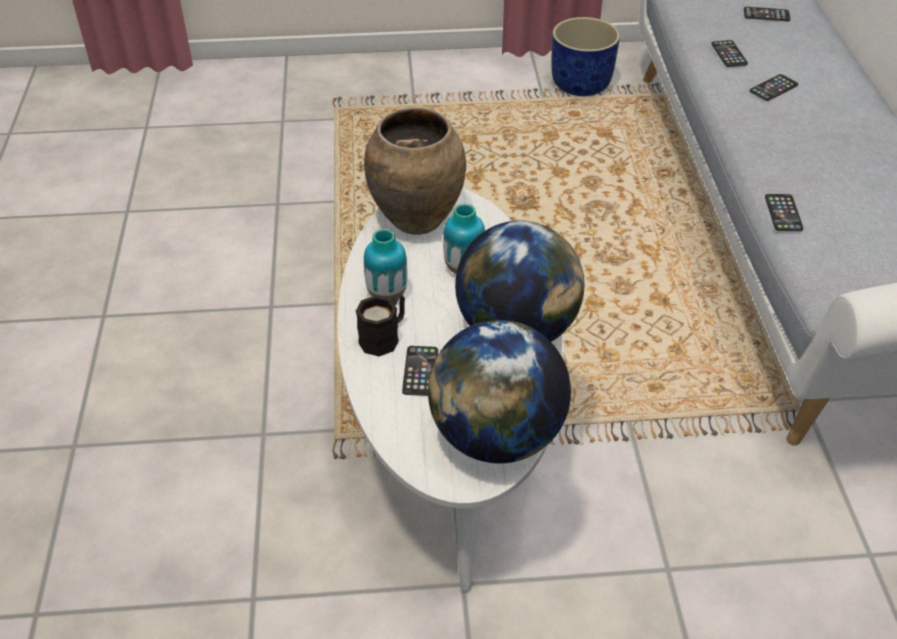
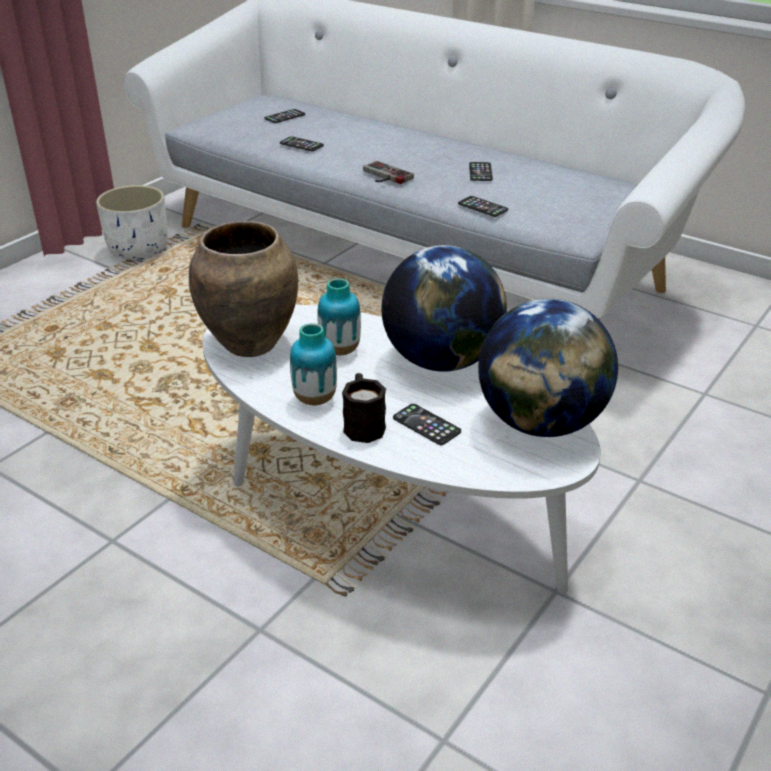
camera: 50 degrees left, 10 degrees down
blue planter [551,17,620,96] -> white planter [96,185,168,260]
phone [750,74,798,101] -> phone moved to [469,162,493,181]
none -> game controller [363,161,414,184]

